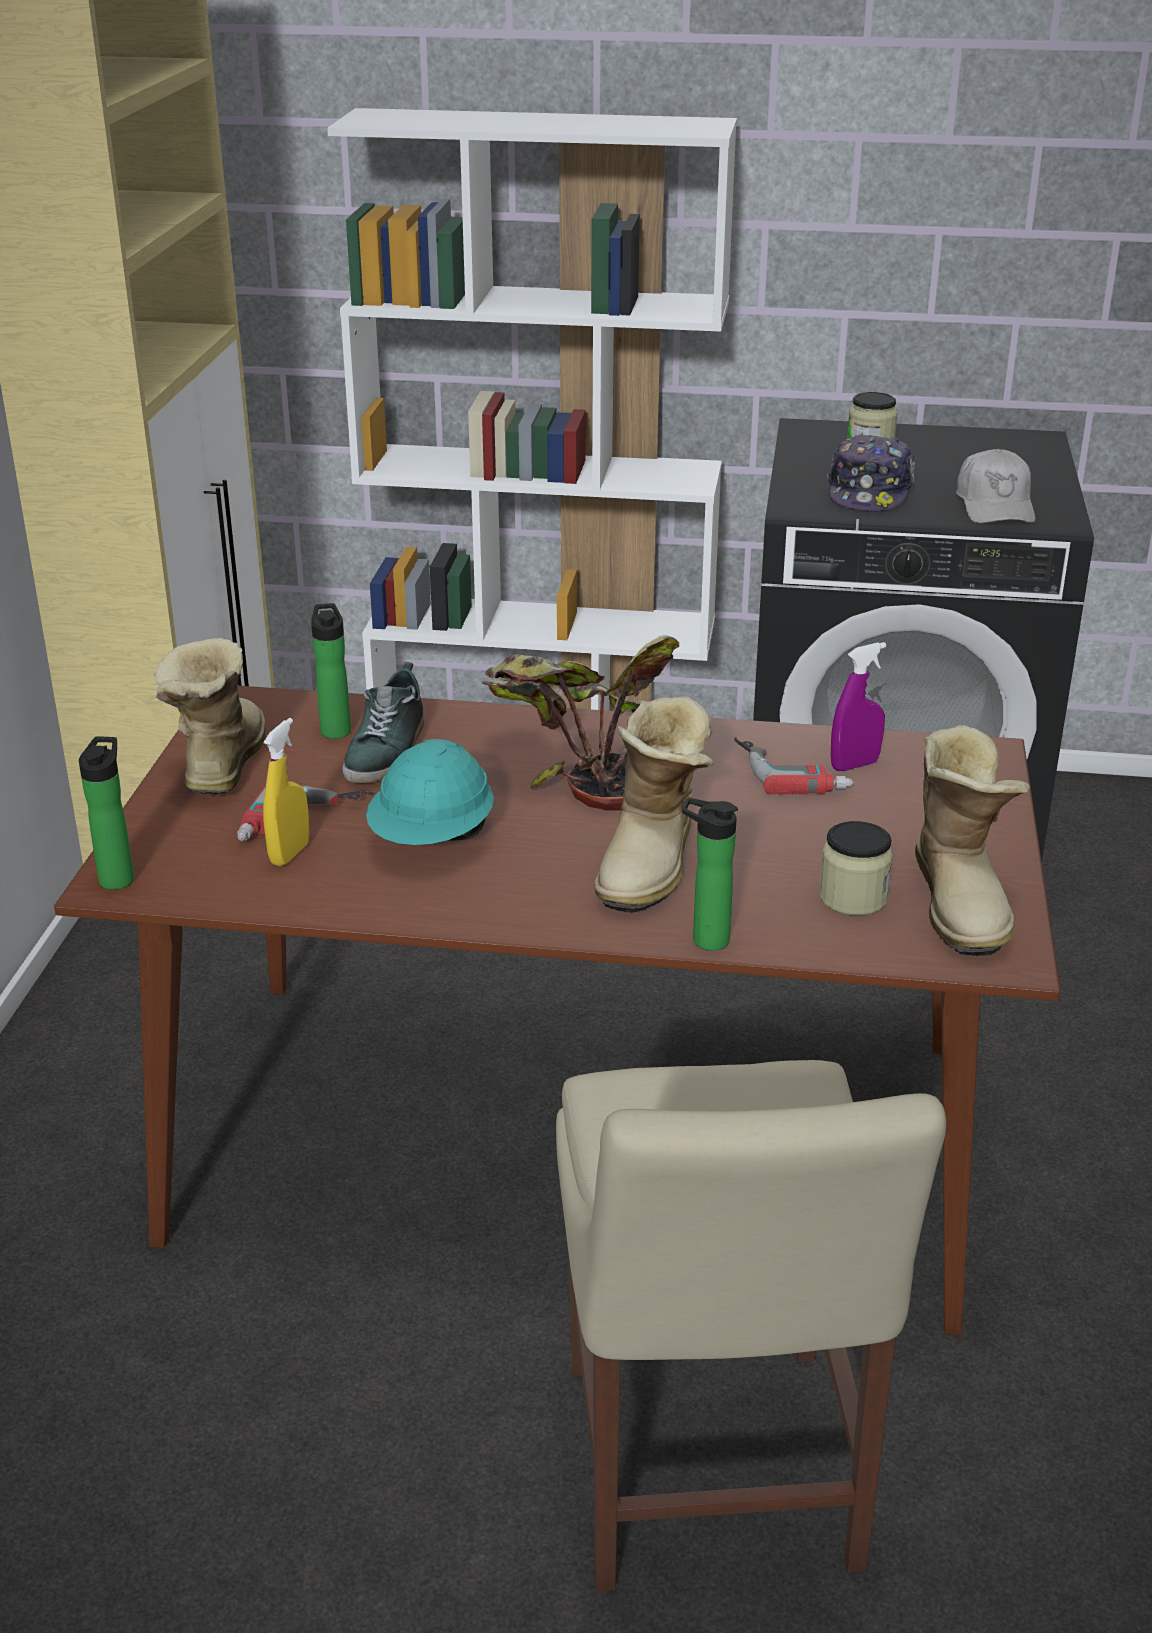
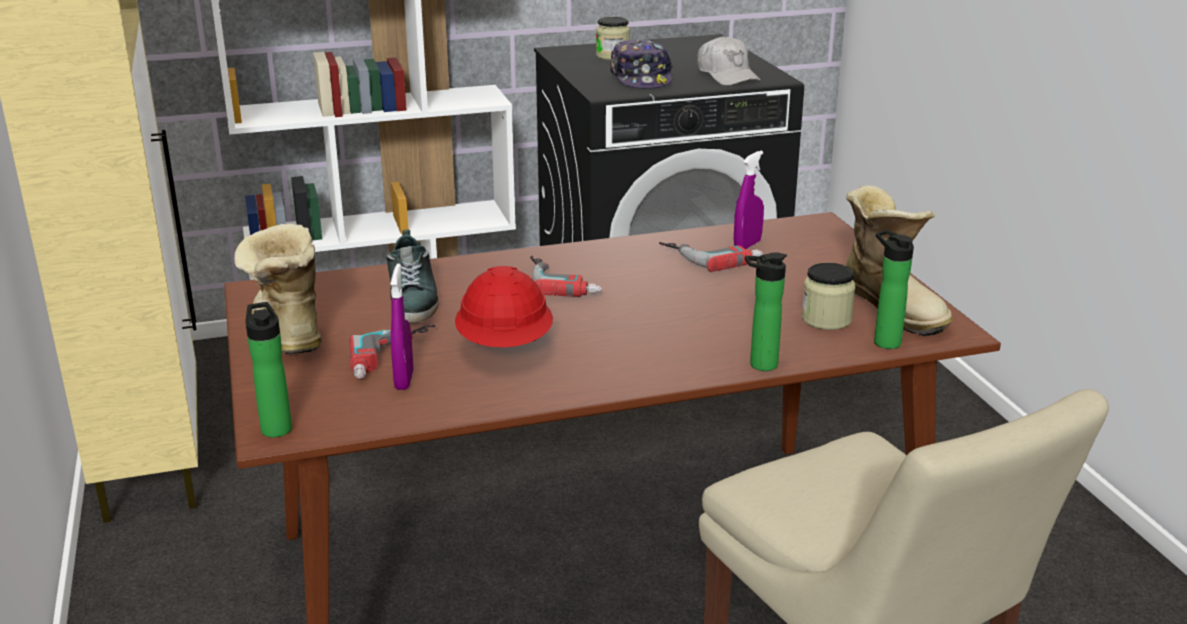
camera: 25 degrees left, 5 degrees down
yellow spray bottle [263,718,309,866] -> purple spray bottle [391,264,413,390]
bottle [311,603,351,739] -> bottle moved to [874,229,914,349]
turquoise hard hat [366,739,494,845] -> red hard hat [455,266,553,347]
potted plant [482,635,679,811] -> power drill [530,255,603,297]
boot [594,696,713,913] -> none

